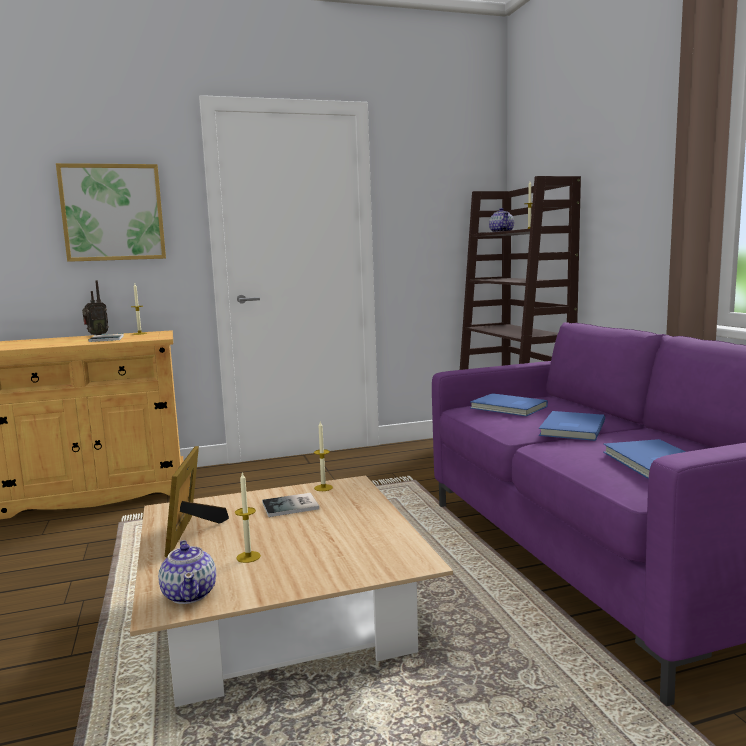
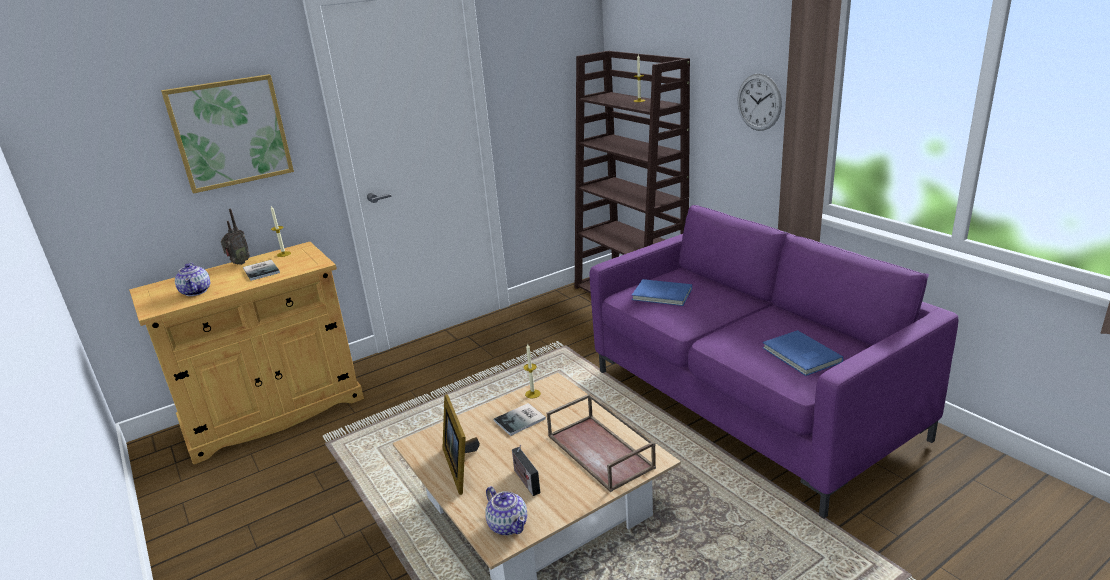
camera: 15 degrees left, 15 degrees up
candle [235,472,261,563] -> radio [512,445,540,496]
teapot [489,208,514,232] -> teapot moved to [175,263,210,296]
blue book [539,411,605,441] -> none
none -> brown tray [547,393,656,492]
none -> wall clock [738,74,782,131]

